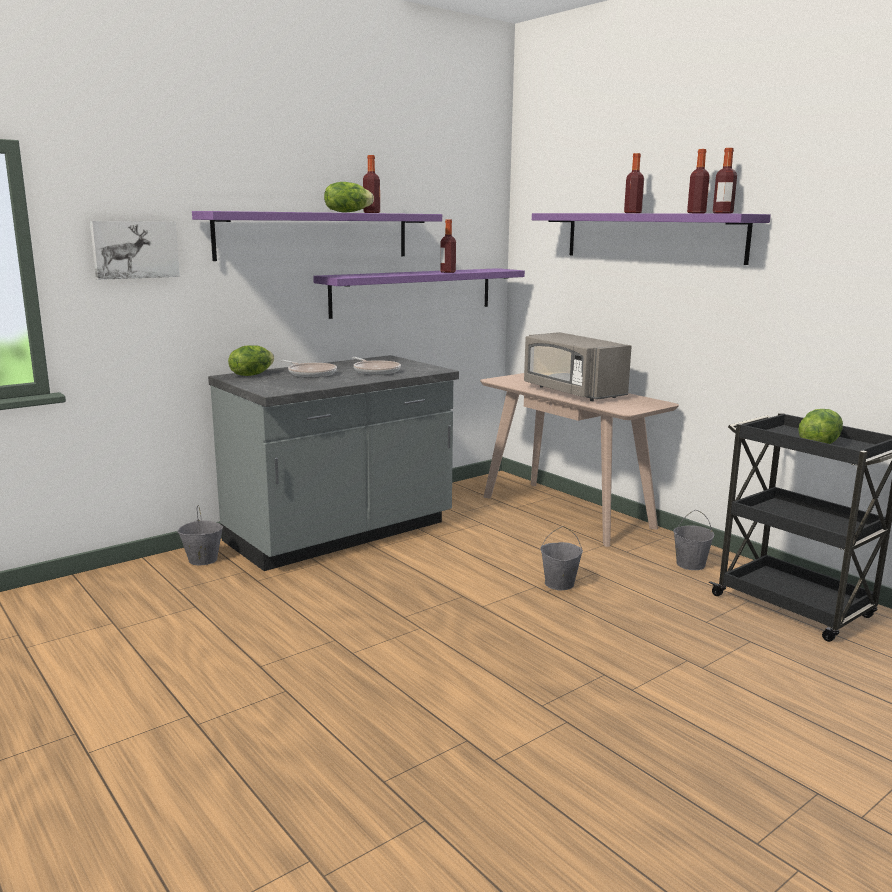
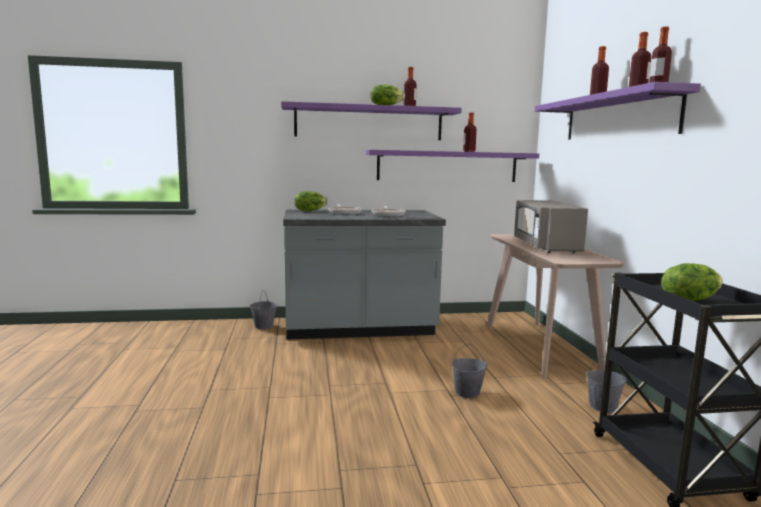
camera: 30 degrees right, 5 degrees down
picture [90,221,180,280] -> none

